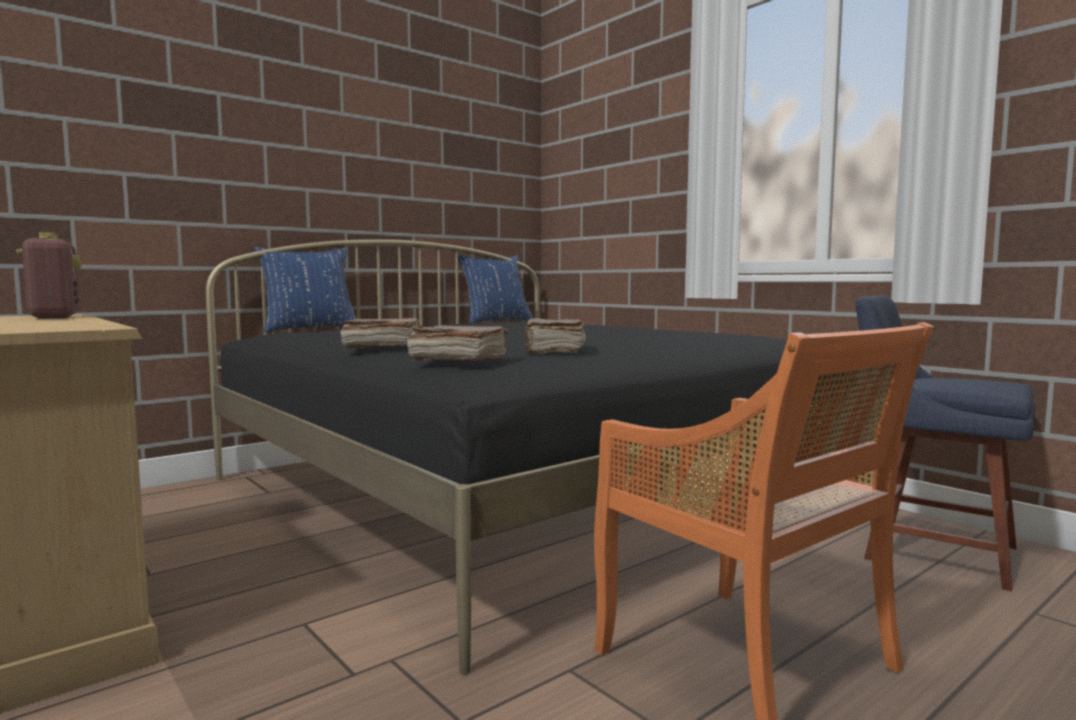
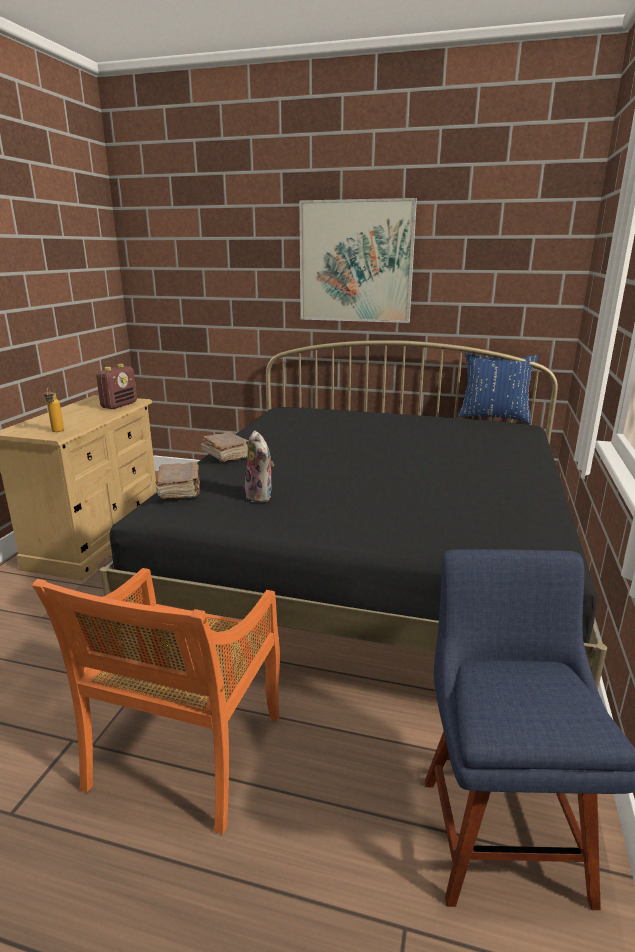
camera: 55 degrees right, 15 degrees up
blue pillow [254,247,356,332] -> none
brown book [525,318,586,353] -> plush toy [245,431,274,503]
none -> bottle [44,387,64,432]
none -> picture [299,198,417,323]

